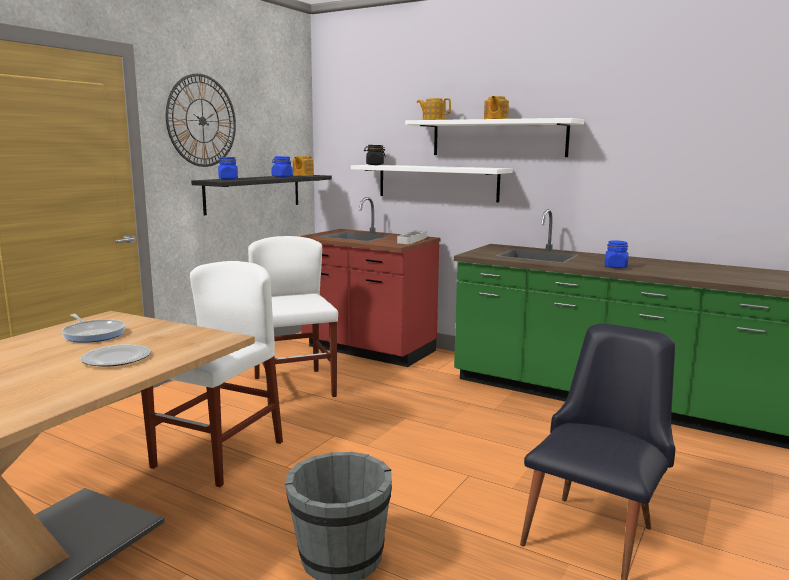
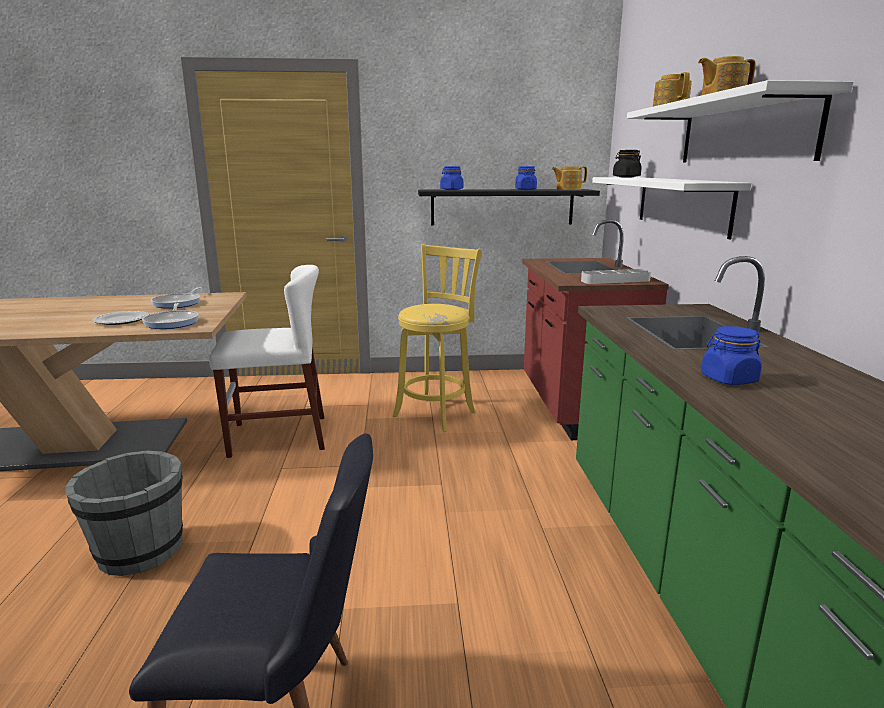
camera: 55 degrees right, 5 degrees up
wall clock [166,74,236,167] -> none
white chair [248,236,338,405] -> yellow stool [393,244,482,432]
none -> frying pan [142,303,199,329]

